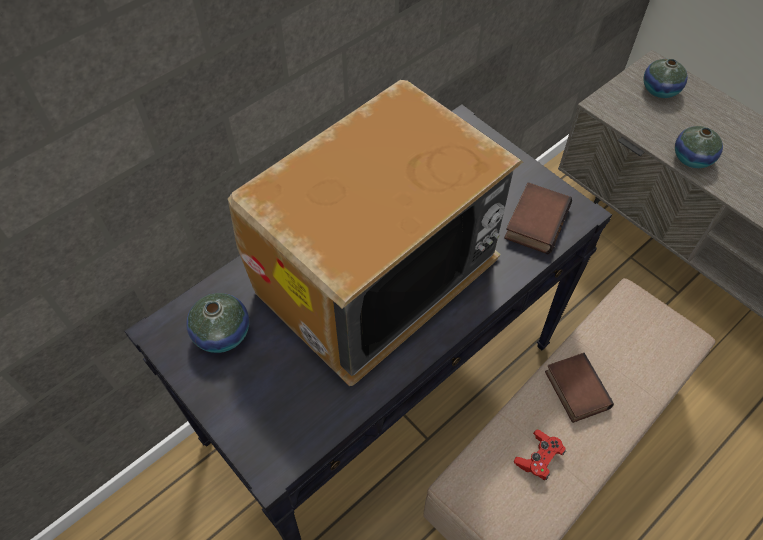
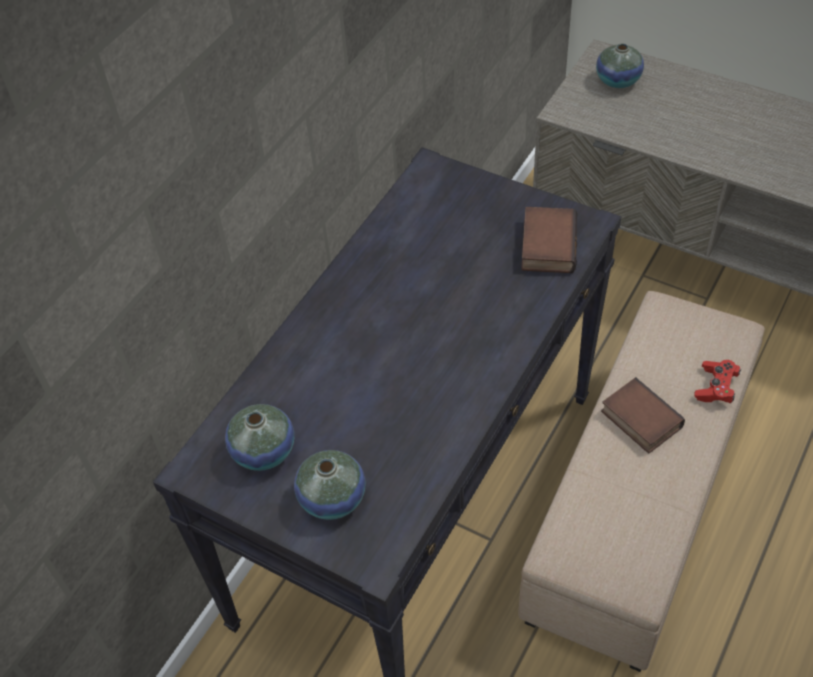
camera: 15 degrees left, 5 degrees down
television [228,80,523,386] -> none
red game controller [514,430,566,480] -> red game controller moved to [694,360,741,403]
vase [675,126,723,168] -> vase moved to [294,450,366,520]

